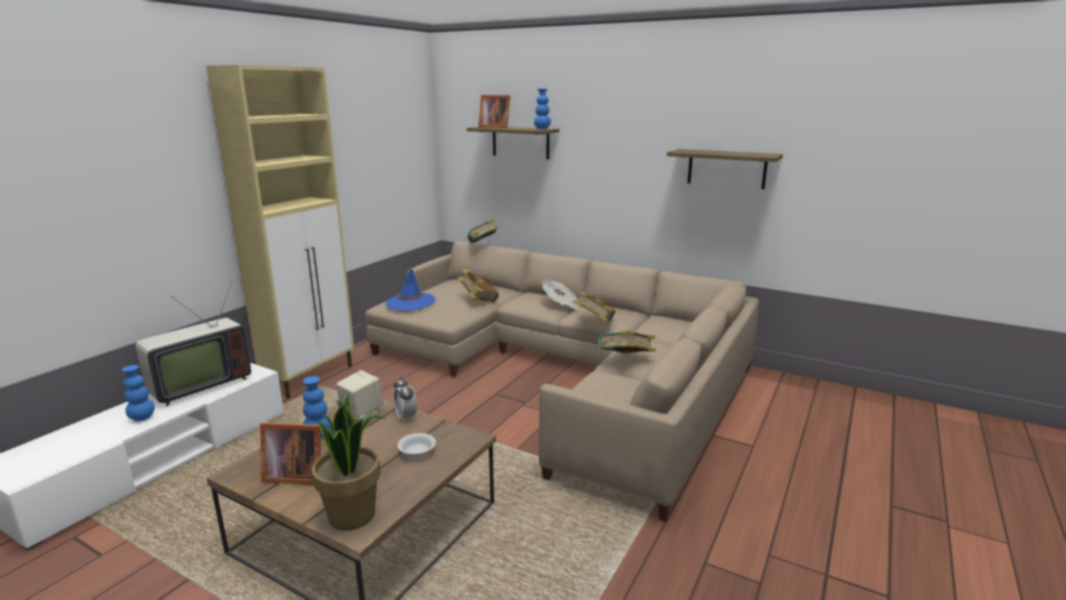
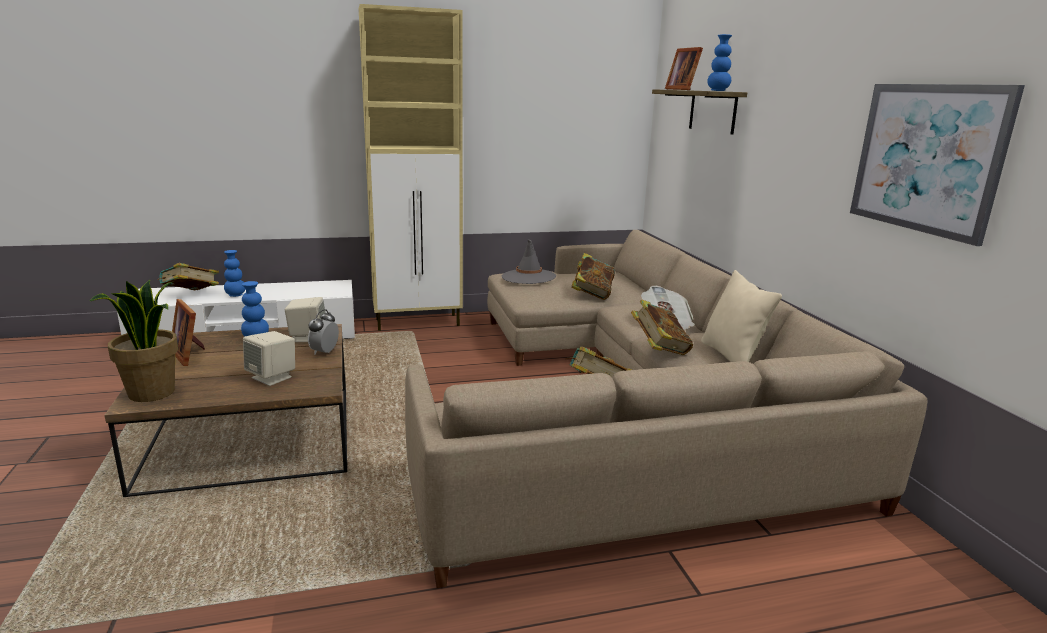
camera: 45 degrees right, 0 degrees up
television [135,279,251,406] -> none
blue hat [386,269,435,310] -> grey hat [502,239,556,284]
white bowl [397,433,436,458] -> beige speaker [243,331,295,386]
book [468,218,498,243] -> book moved to [158,263,219,290]
shelf [667,149,783,189] -> picture [850,84,1025,246]
none -> beige pillow [701,270,782,362]

